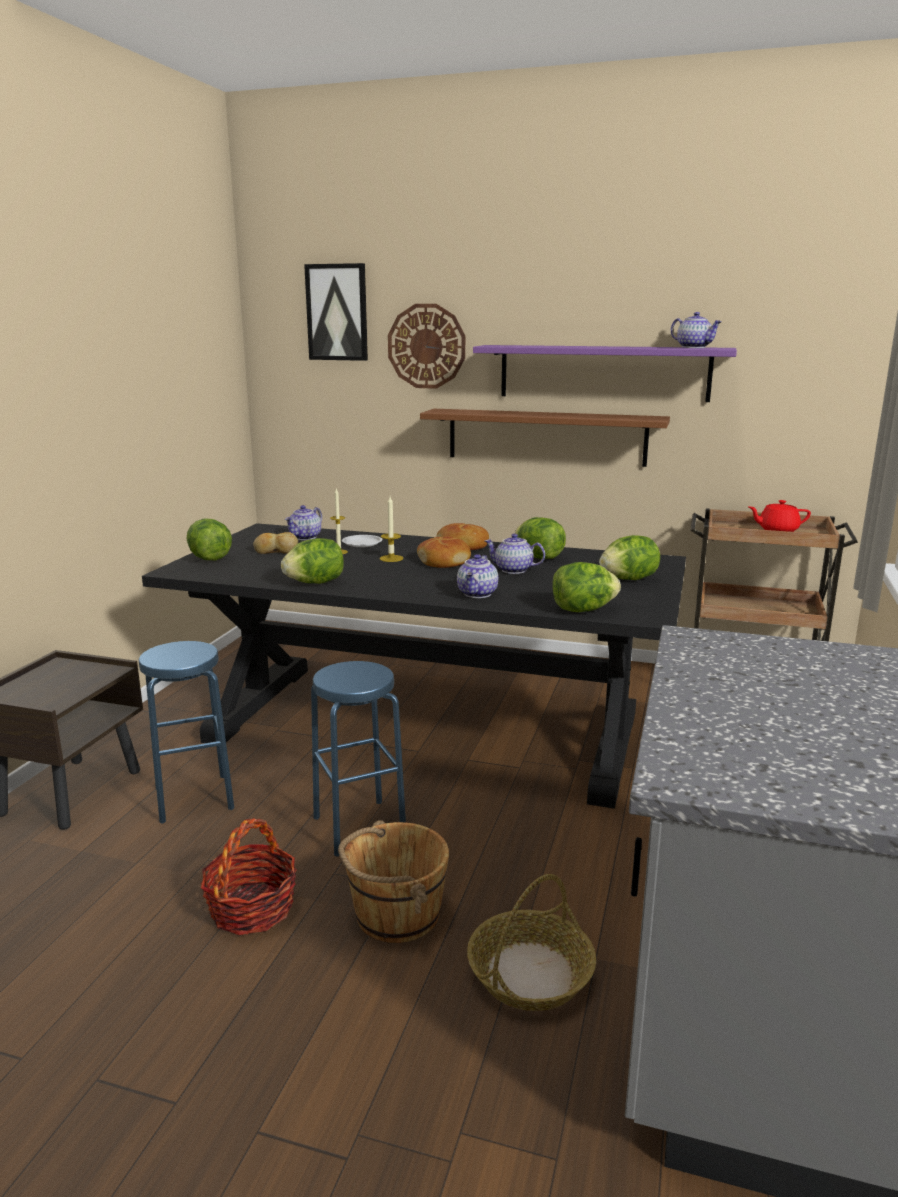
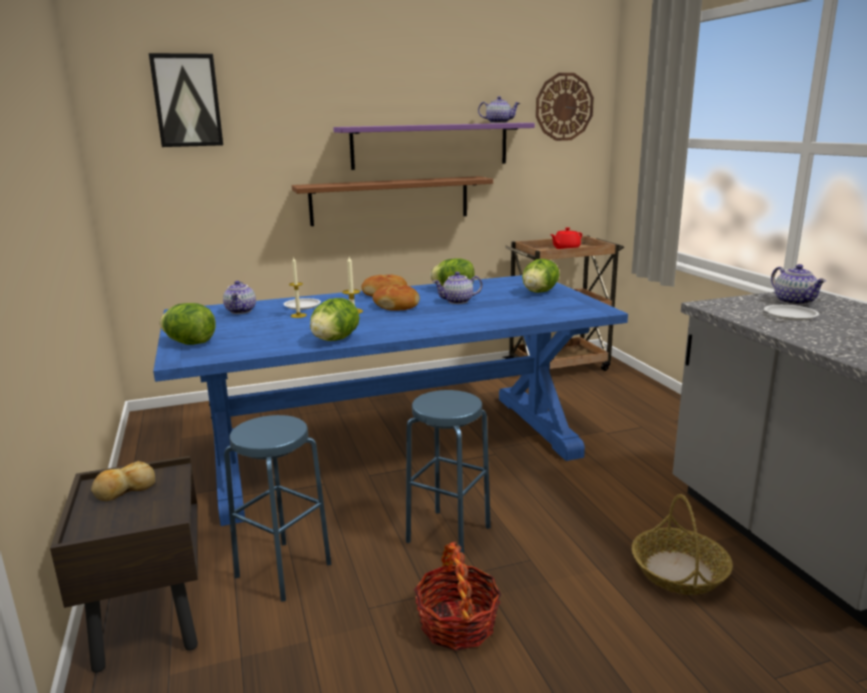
camera: 35 degrees left, 0 degrees up
black dining table [142,523,686,809] -> blue dining table [153,275,628,526]
bread [253,532,298,554] -> bread moved to [91,461,155,501]
brown bucket [338,820,449,943] -> none
wall clock [388,304,465,389] -> wall clock moved to [536,73,594,141]
teapot [457,554,498,598] -> teapot moved to [771,264,826,305]
lettuce [552,562,621,612] -> none
none -> white plate [764,305,819,321]

